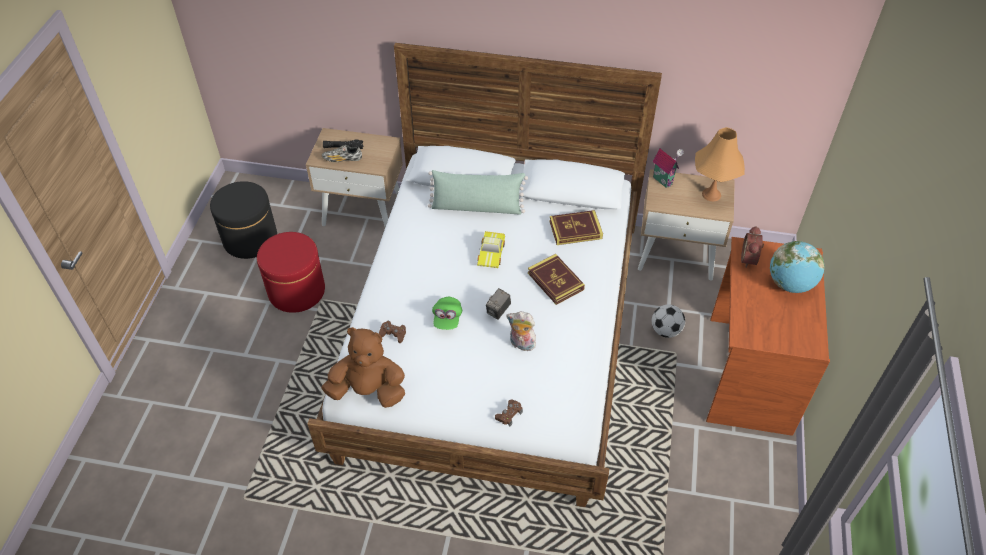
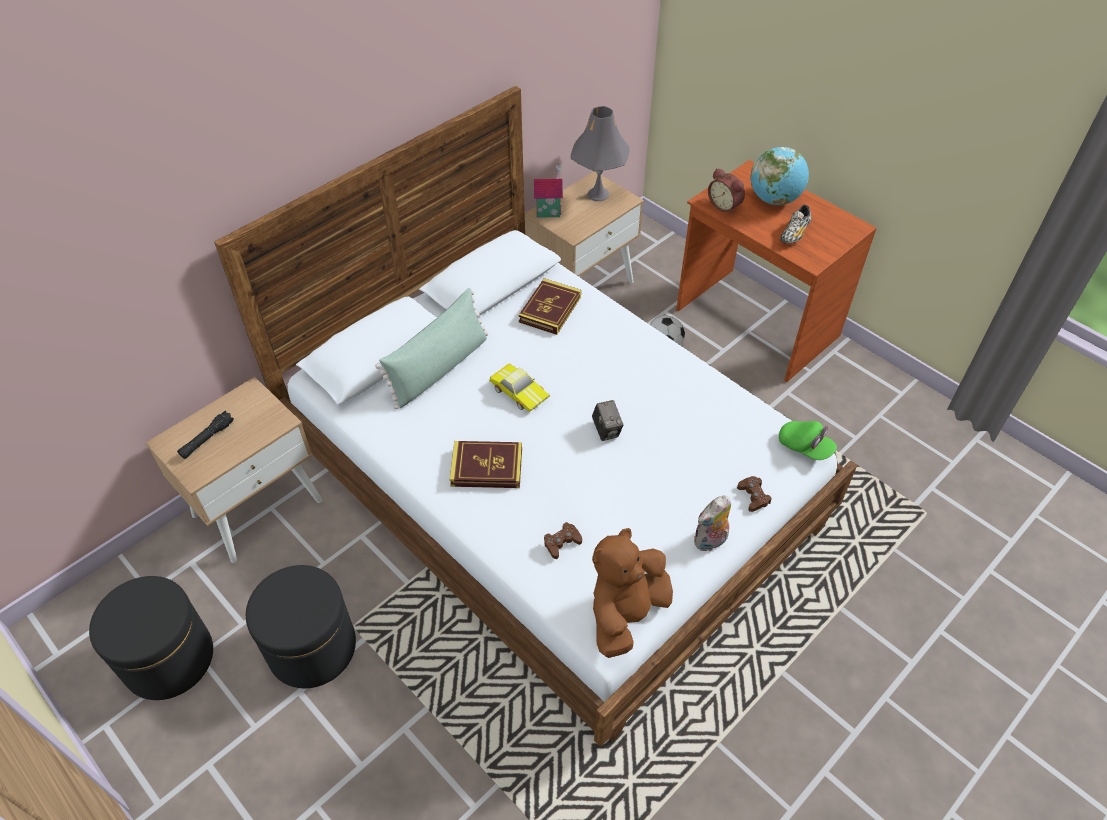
camera: 55 degrees left, 0 degrees up
red ottoman [257,232,325,313] -> black ottoman [246,565,356,688]
shoe [322,145,362,162] -> shoe moved to [780,205,811,243]
green cap [432,297,462,330] -> green cap moved to [779,421,837,460]
plush toy [506,312,536,351] -> plush toy moved to [694,495,731,551]
book [528,254,585,305] -> book moved to [450,441,522,488]
orange table lamp [695,127,745,201] -> grey table lamp [571,106,630,201]

